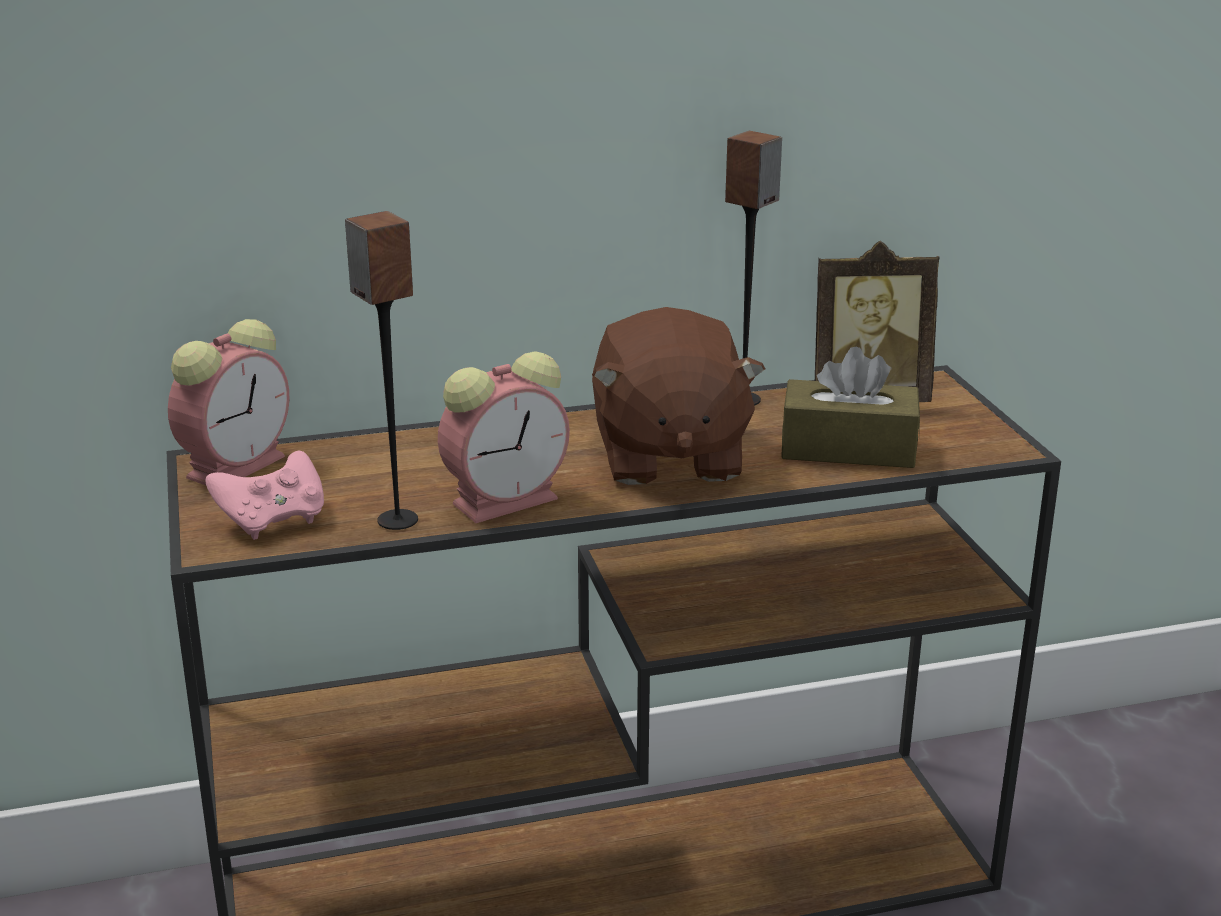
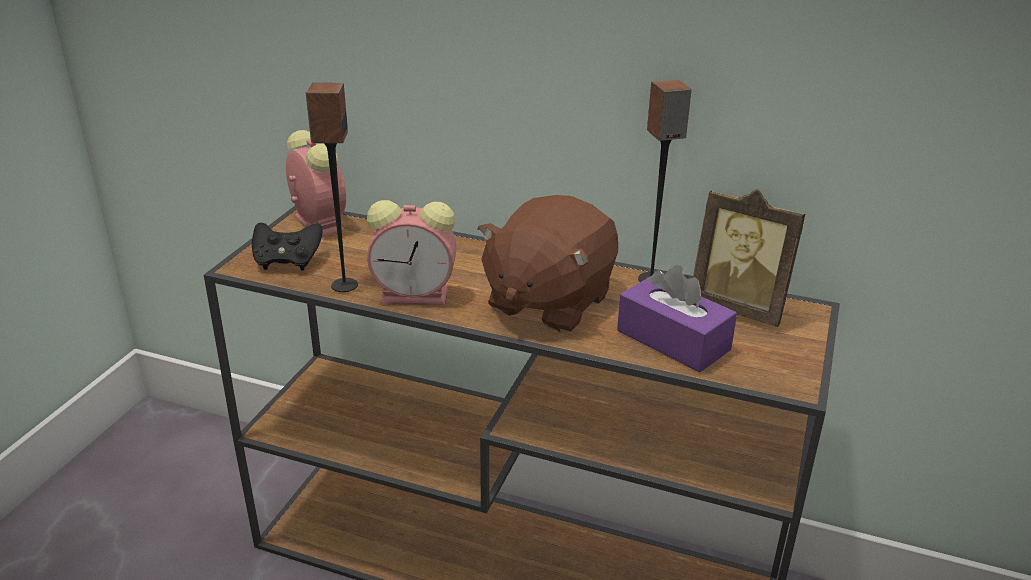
camera: 35 degrees right, 5 degrees up
alarm clock [168,319,289,485] -> alarm clock turned 105 degrees counterclockwise [286,130,346,237]
pink game controller [206,451,324,540] -> black game controller [252,223,323,271]
brown tissue box [781,346,920,468] -> purple tissue box [617,265,737,372]

